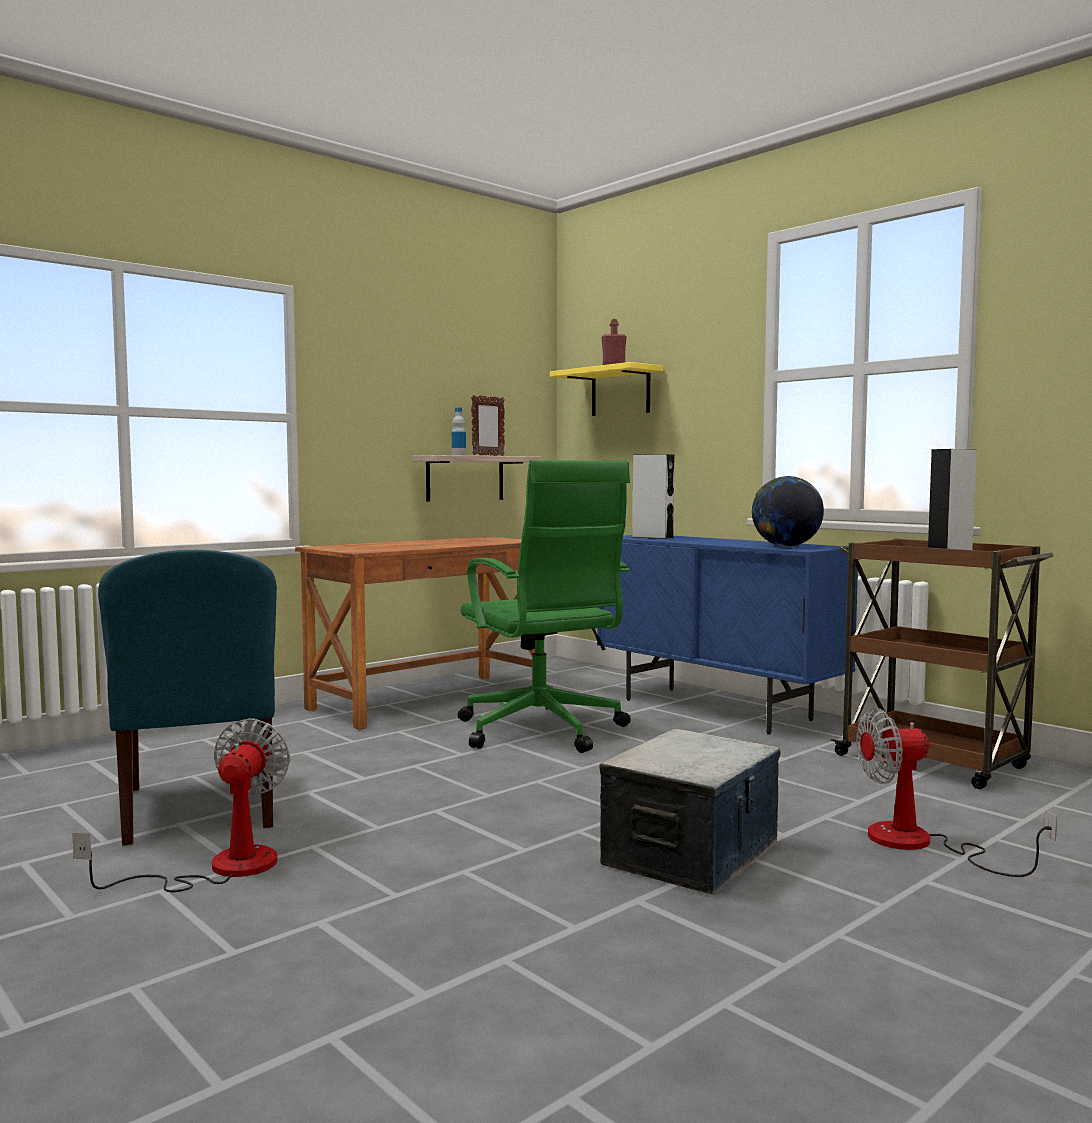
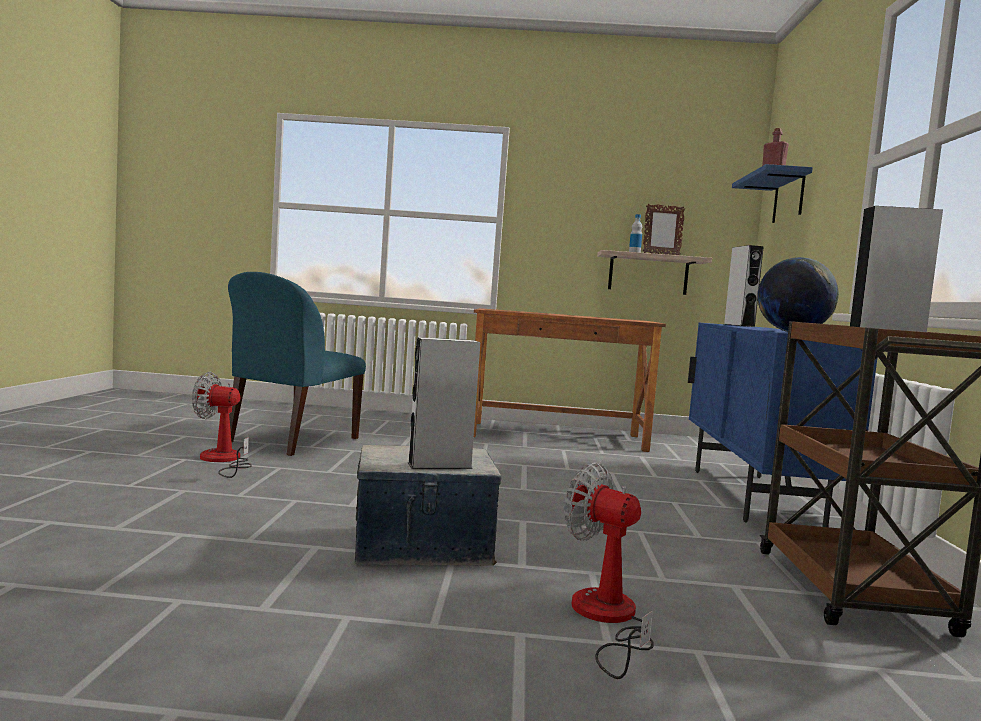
camera: 45 degrees right, 0 degrees up
fan [72,718,290,892] -> fan turned 135 degrees counterclockwise [192,372,252,478]
green office chair [458,460,631,753] -> none
yellow shelf [550,362,663,416] -> blue shelf [732,164,813,223]
none -> grey speaker [408,337,480,469]

